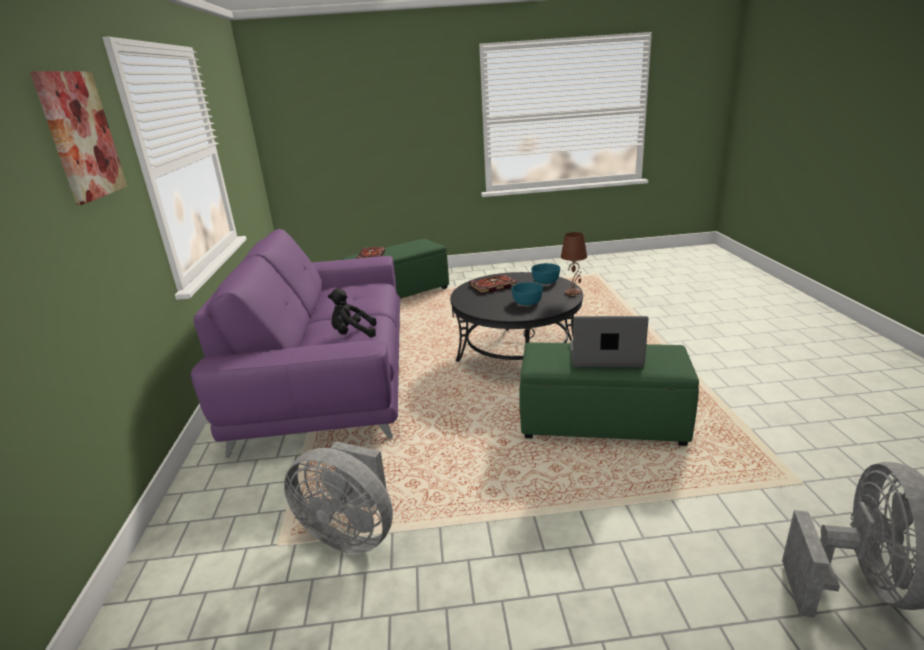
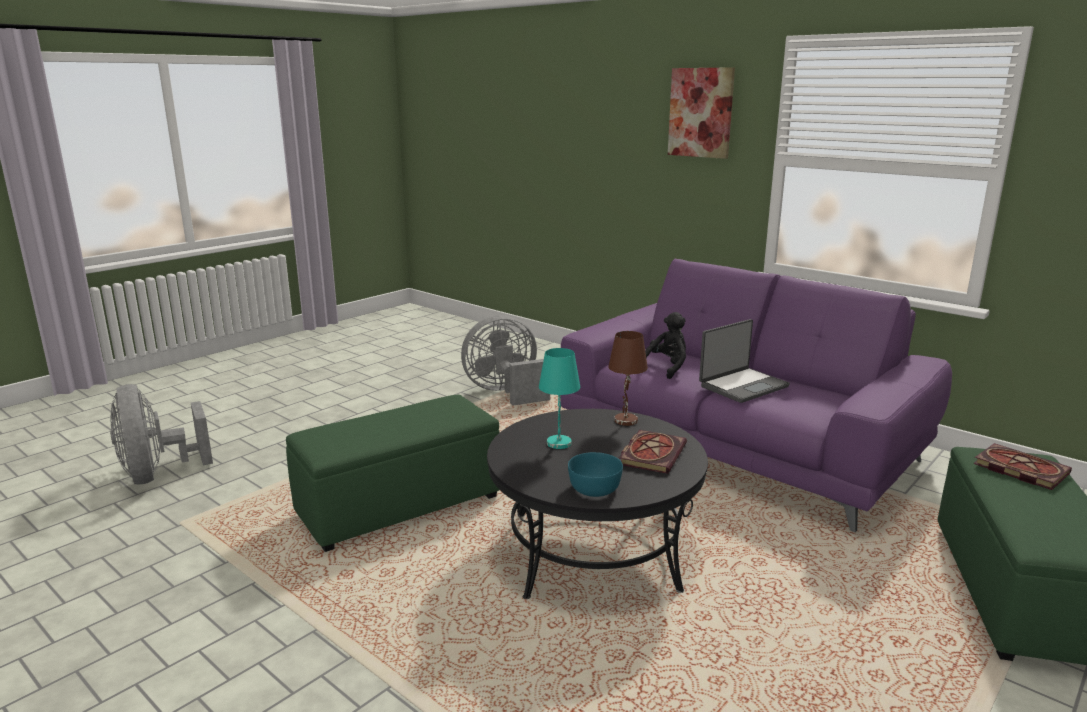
camera: 135 degrees right, 5 degrees down
turquoise bowl [512,282,543,305] -> turquoise table lamp [539,348,580,449]
brown table lamp [561,232,587,296] -> brown table lamp moved to [608,331,648,426]
laptop [570,316,649,367] -> laptop moved to [699,319,790,403]

